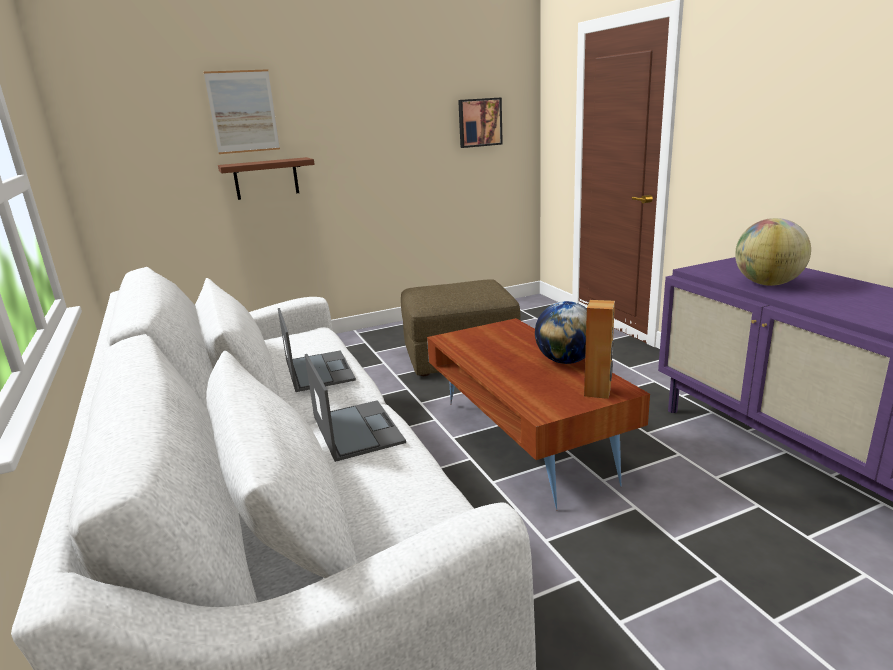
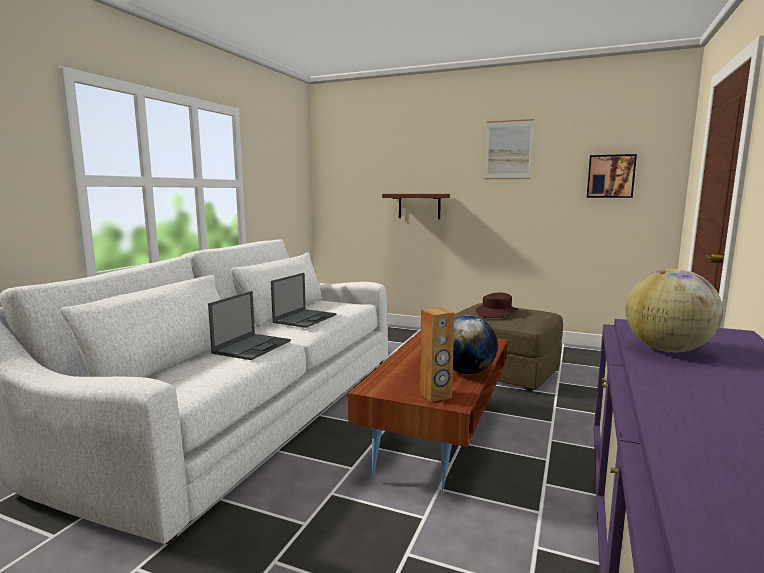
camera: 45 degrees right, 10 degrees down
picture [204,69,280,154] -> picture moved to [485,119,534,179]
none -> brown hat [476,292,518,318]

